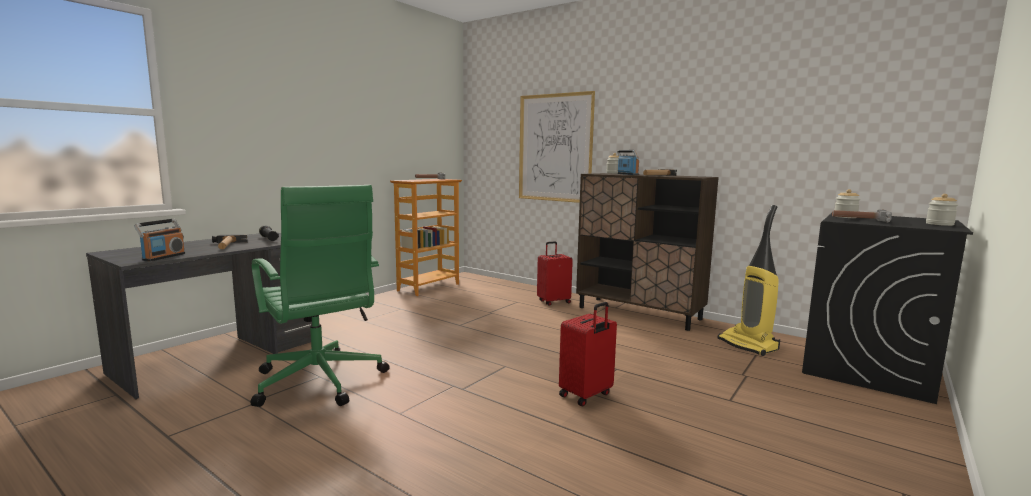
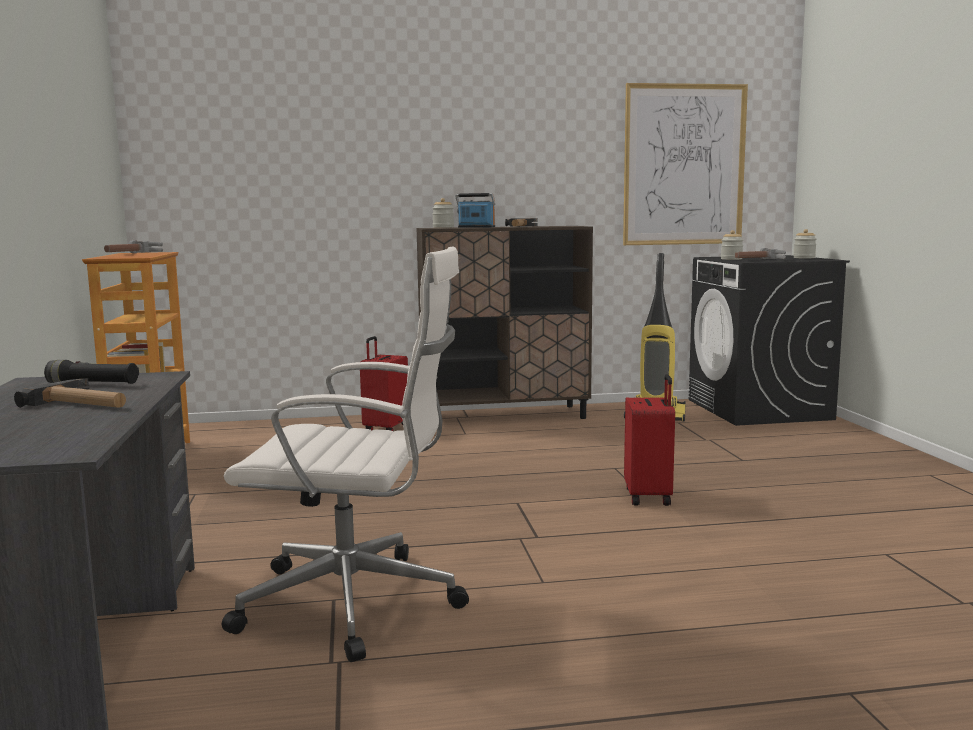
camera: 45 degrees left, 0 degrees up
radio [134,219,185,261] -> none
green office chair [250,185,390,407] -> white office chair [222,247,469,662]
picture [519,91,595,203] -> picture moved to [623,83,748,245]

